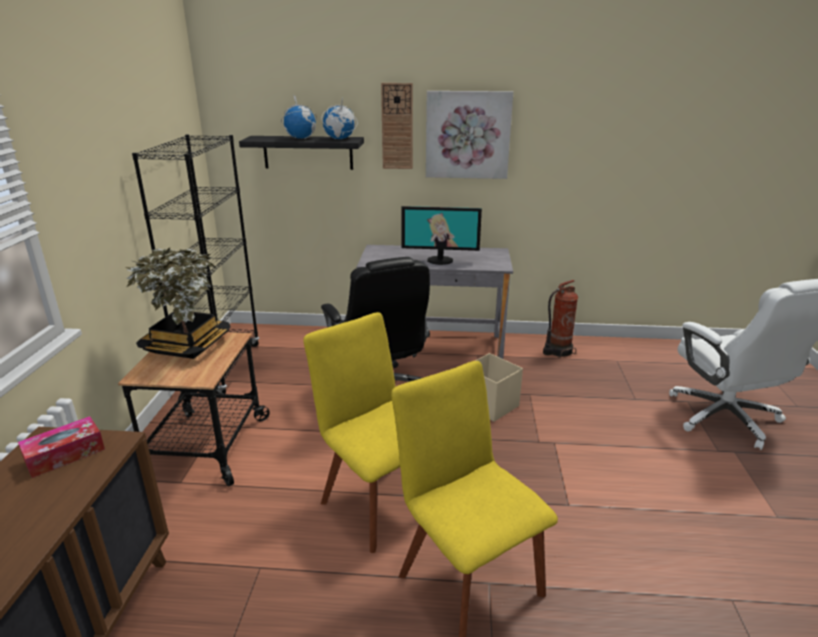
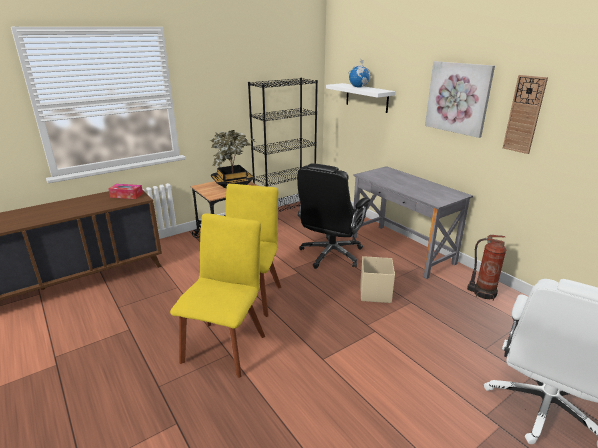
camera: 50 degrees right, 0 degrees up
black shelf [239,136,364,170] -> white shelf [326,83,396,113]
globe [322,98,358,139] -> none
wall clock [381,83,413,169] -> wall clock moved to [503,75,548,154]
monitor [401,206,482,265] -> none

